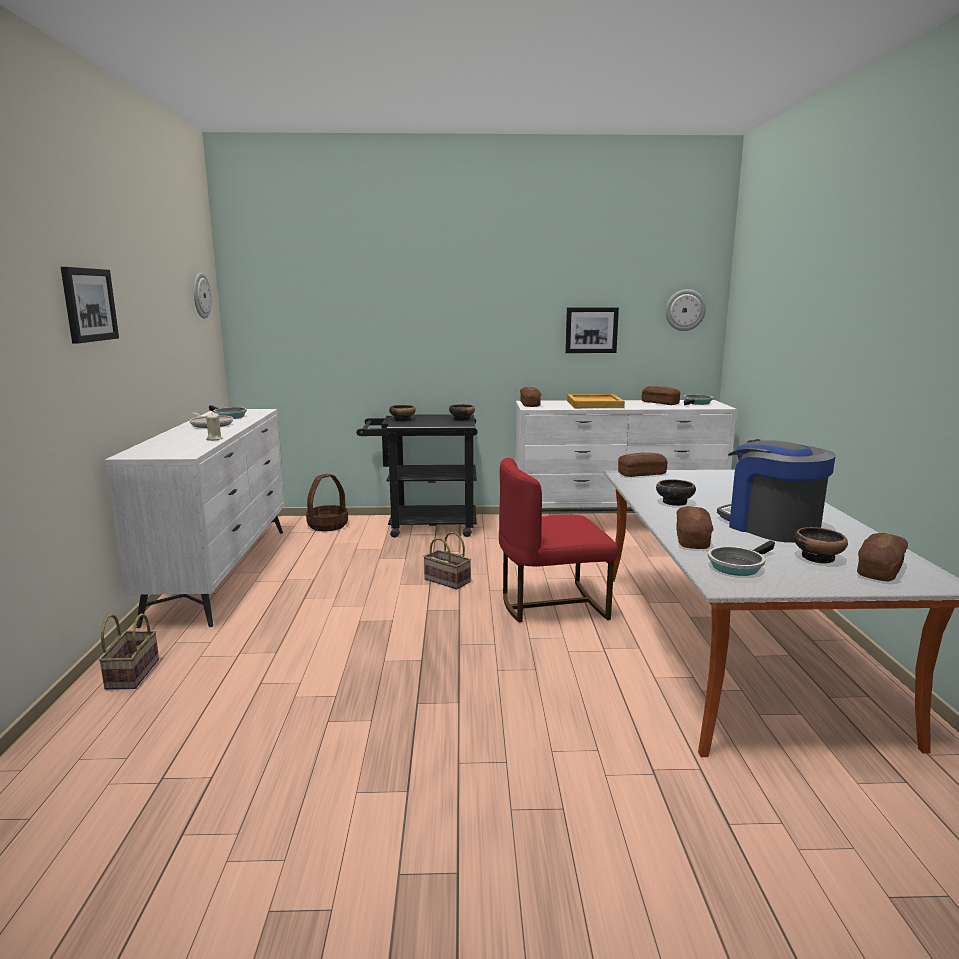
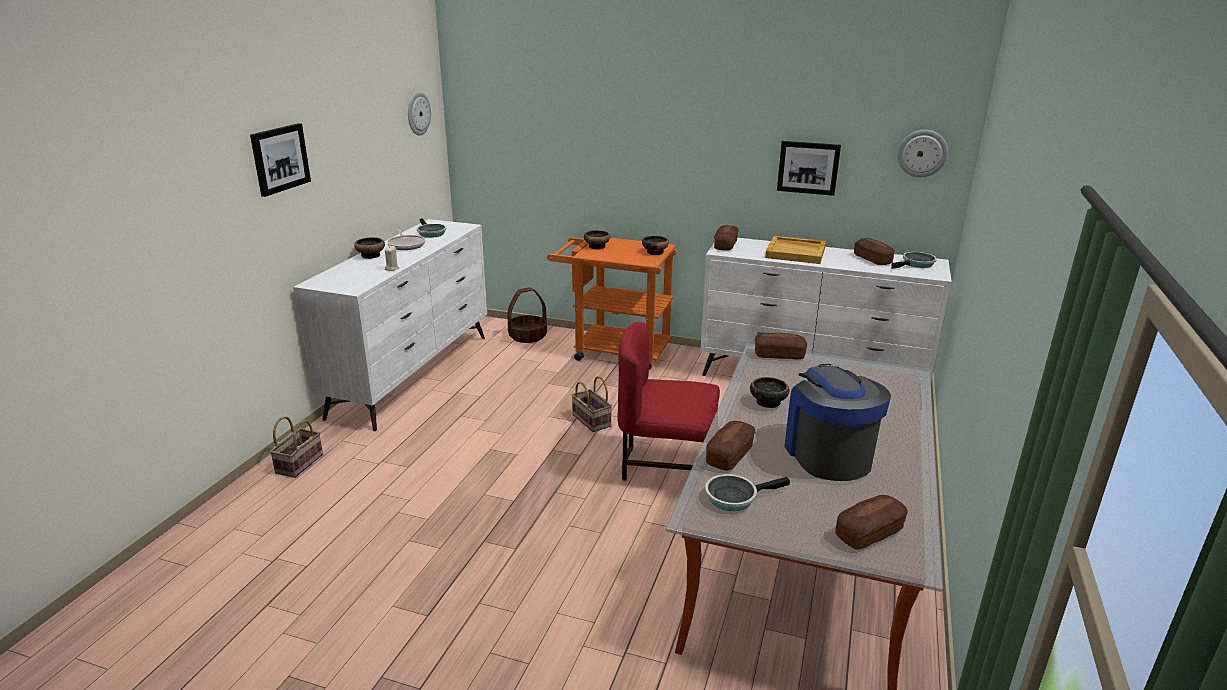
camera: 20 degrees right, 10 degrees up
black cart [356,414,478,538] -> orange cart [547,237,677,369]
bowl [794,527,848,564] -> bowl moved to [354,237,385,259]

